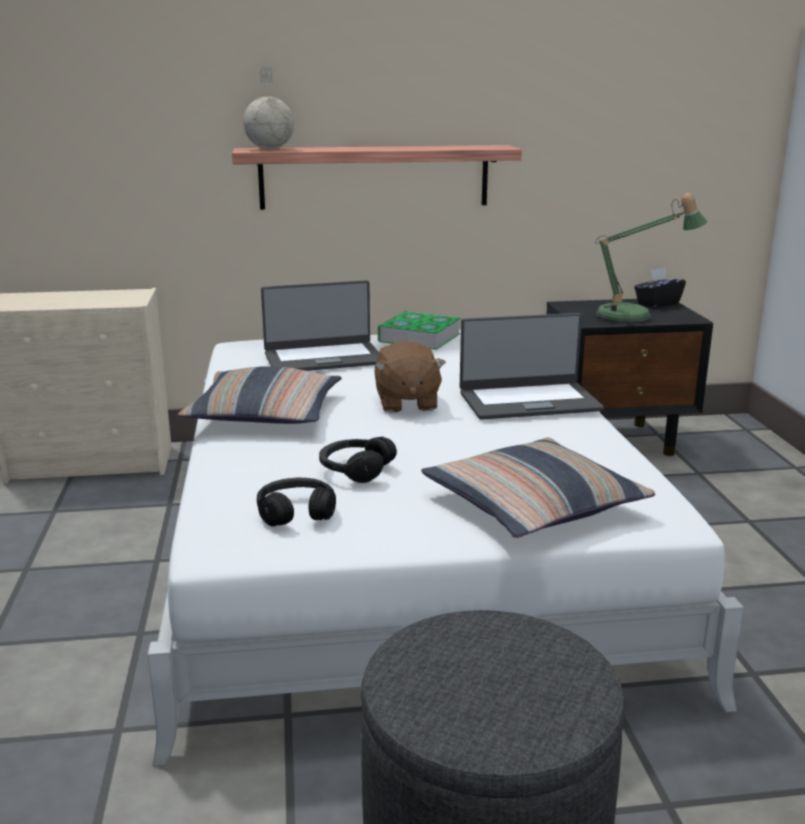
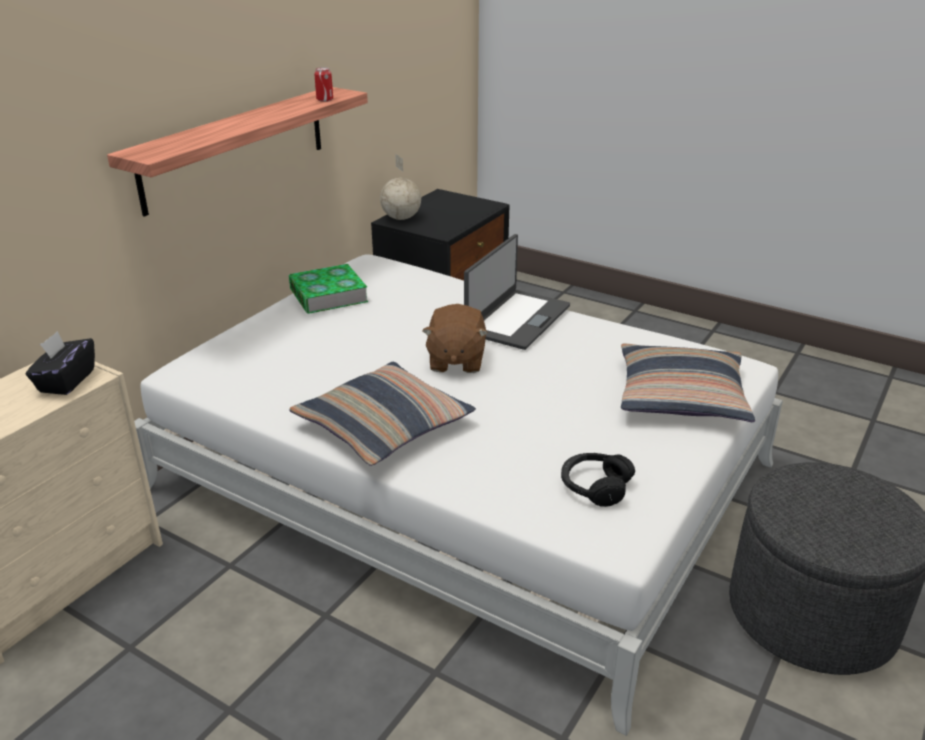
camera: 50 degrees left, 10 degrees up
globe [243,66,294,149] -> globe moved to [380,154,421,220]
laptop [261,280,379,371] -> none
black headphones [319,437,397,483] -> none
brown plush toy [374,341,446,413] -> brown plush toy turned 60 degrees clockwise [422,304,488,373]
table lamp [596,193,708,324] -> none
black tissue box [634,267,686,307] -> black tissue box moved to [26,331,95,395]
none -> can [314,67,333,102]

